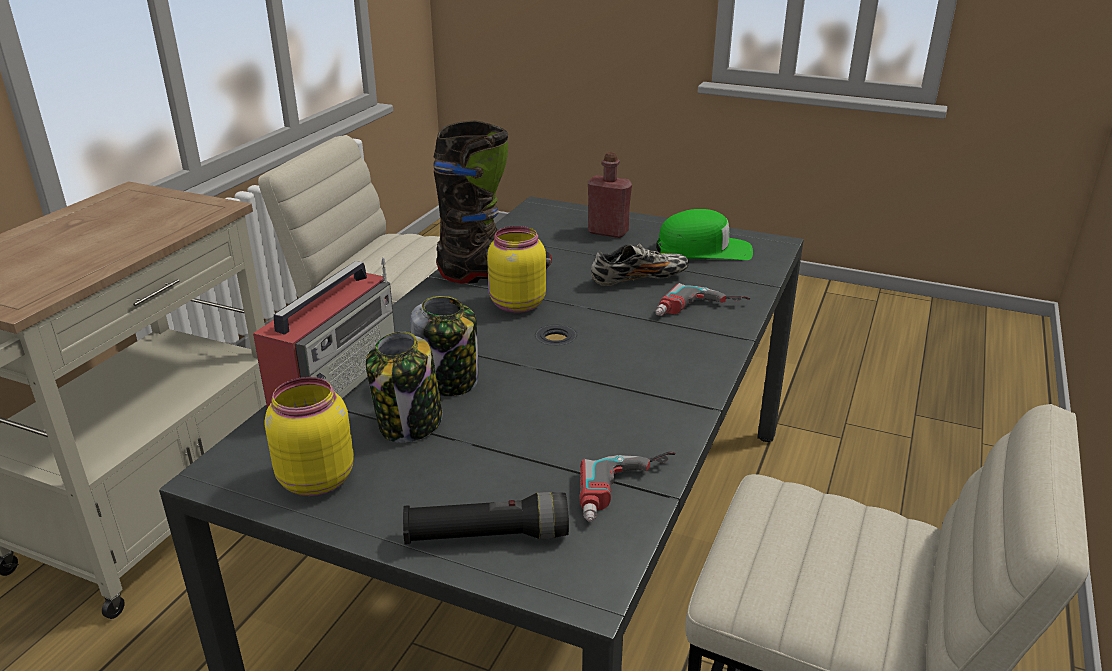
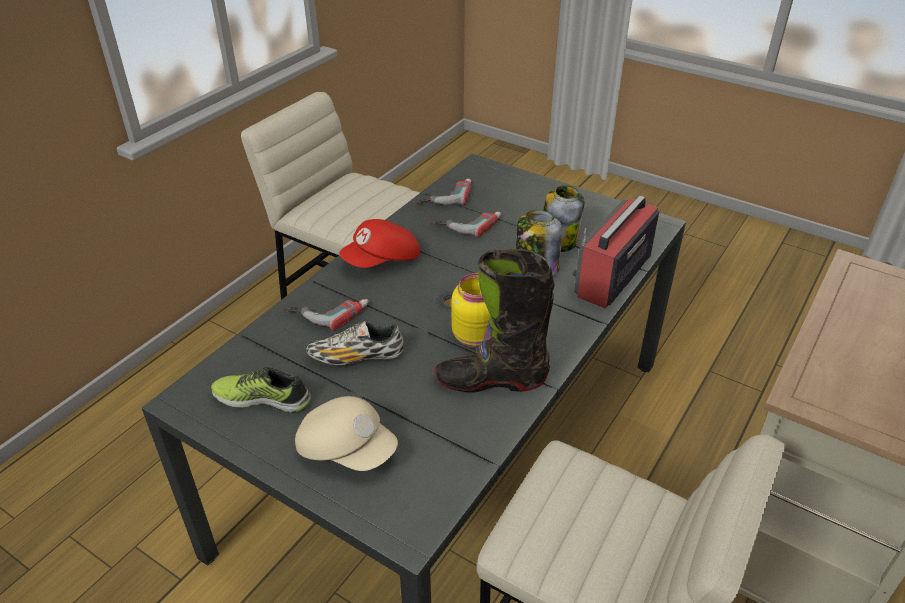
camera: 170 degrees left, 10 degrees up
yellow jar [264,377,354,496] -> none
black flashlight [403,492,569,545] -> none
red bottle [588,152,632,238] -> beige cap [295,396,398,471]
green cap [656,209,753,260] -> shoe [211,367,311,412]
none -> red cap [339,219,420,268]
none -> power drill [429,212,501,237]

